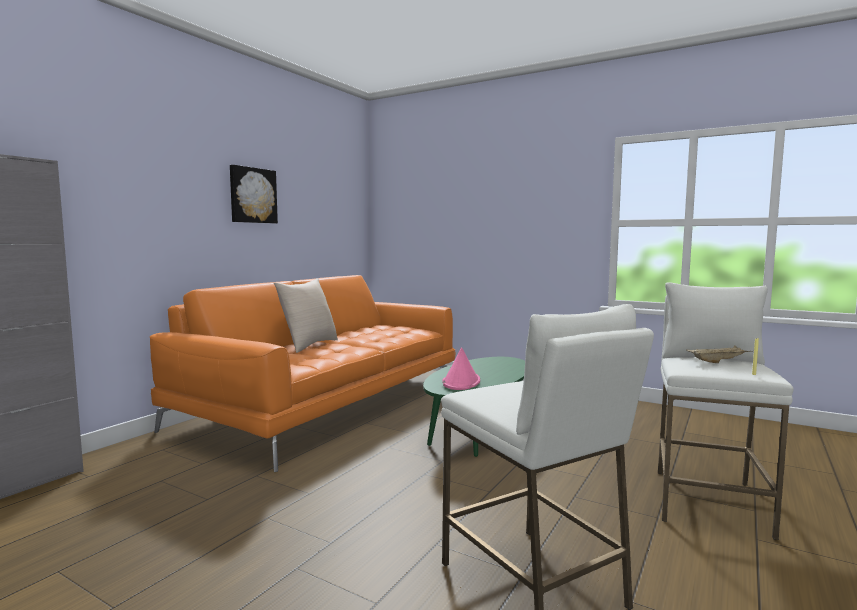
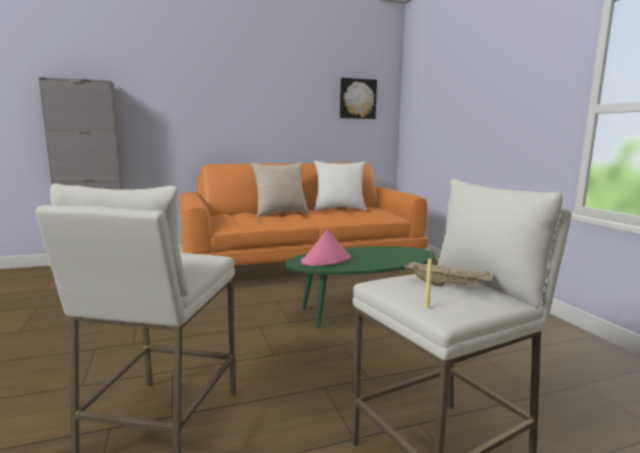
camera: 40 degrees right, 5 degrees up
picture [230,165,278,223] -> picture moved to [340,78,377,119]
none -> white pillow [314,161,367,211]

